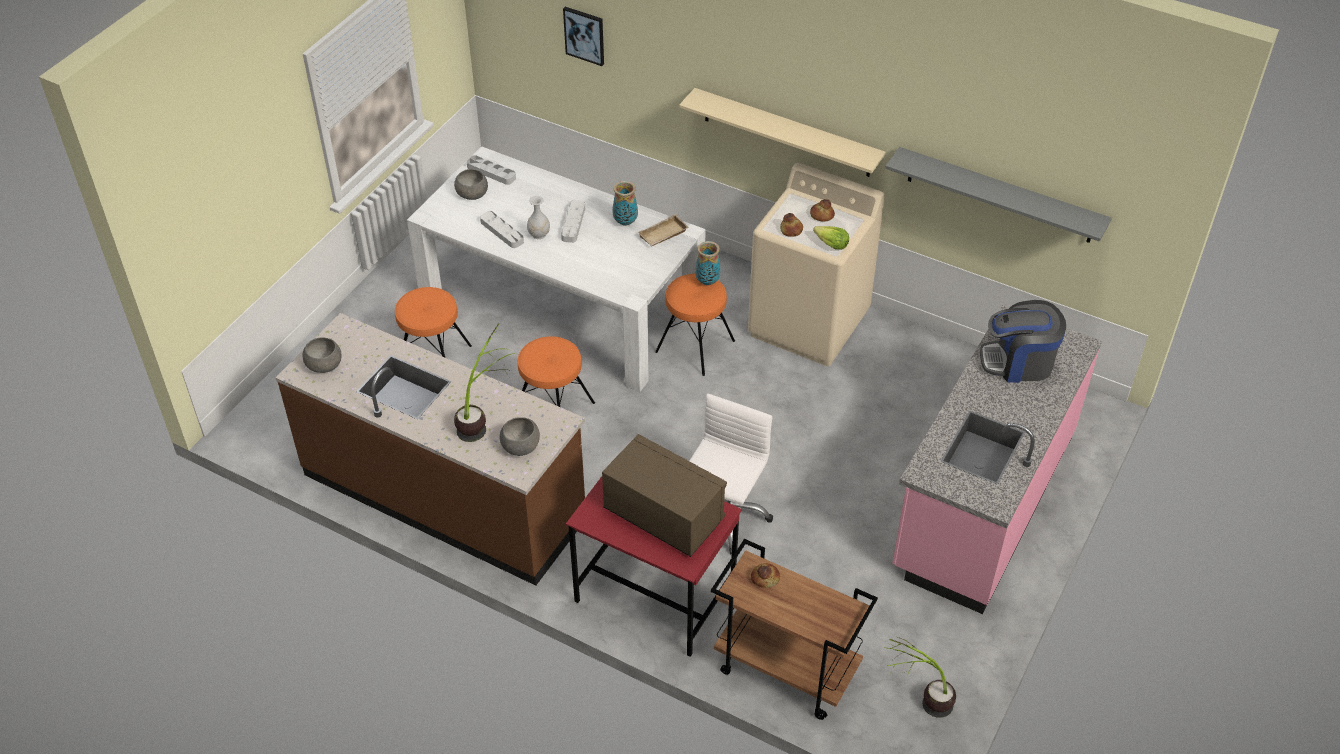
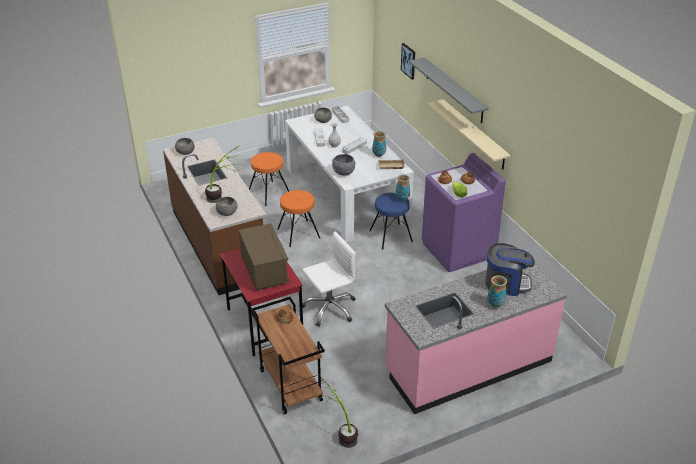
camera: 35 degrees right, 10 degrees down
orange stool [655,274,735,376] -> blue stool [369,193,413,250]
beige washing machine [748,163,885,366] -> purple washing machine [422,153,506,272]
grey shelf [885,147,1112,243] -> grey shelf moved to [409,57,489,123]
coffee machine [980,300,1066,383] -> coffee machine turned 150 degrees clockwise [485,243,535,296]
none -> grey bowl [332,154,356,176]
none -> vase [487,275,507,307]

